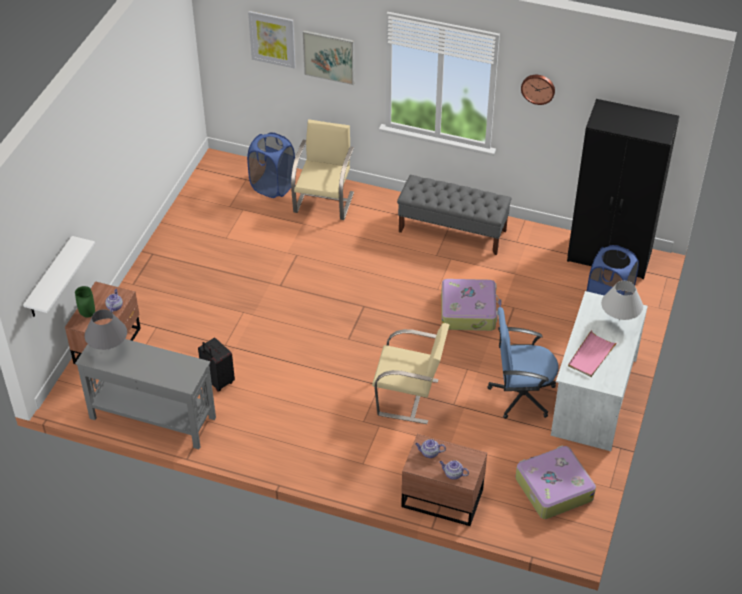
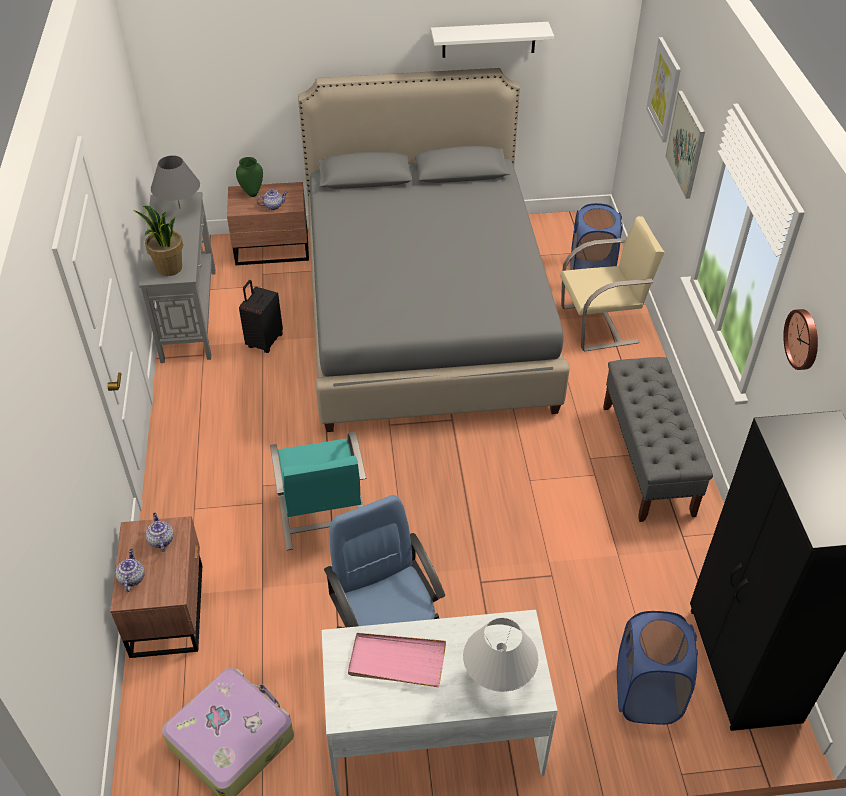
camera: 65 degrees right, 0 degrees up
white shelf [23,236,95,317] -> white shelf moved to [431,22,554,58]
beige chair [372,323,449,424] -> turquoise chair [270,431,366,550]
suitcase [441,279,502,331] -> none
none -> potted plant [134,205,183,276]
none -> grey bed [298,68,570,432]

